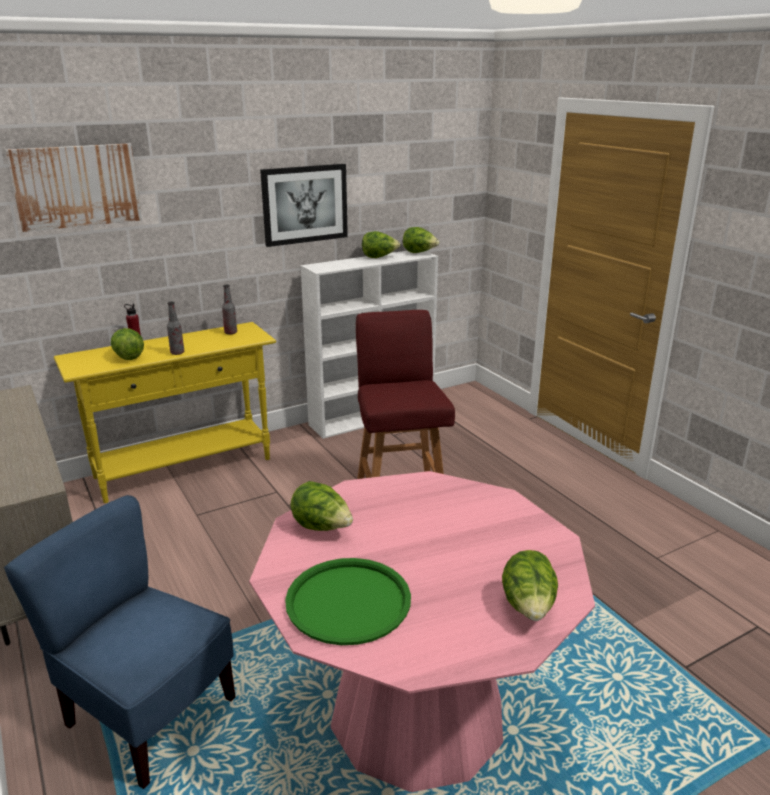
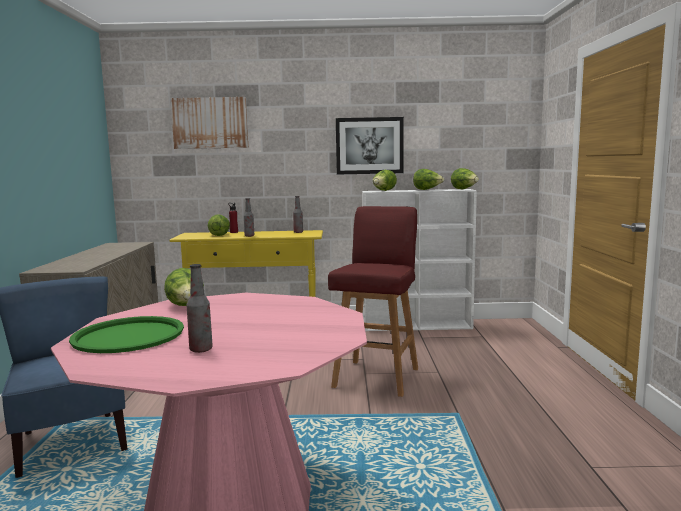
camera: 30 degrees right, 15 degrees down
lettuce [502,550,558,621] -> lettuce moved to [373,170,397,191]
none -> bottle [187,264,213,353]

